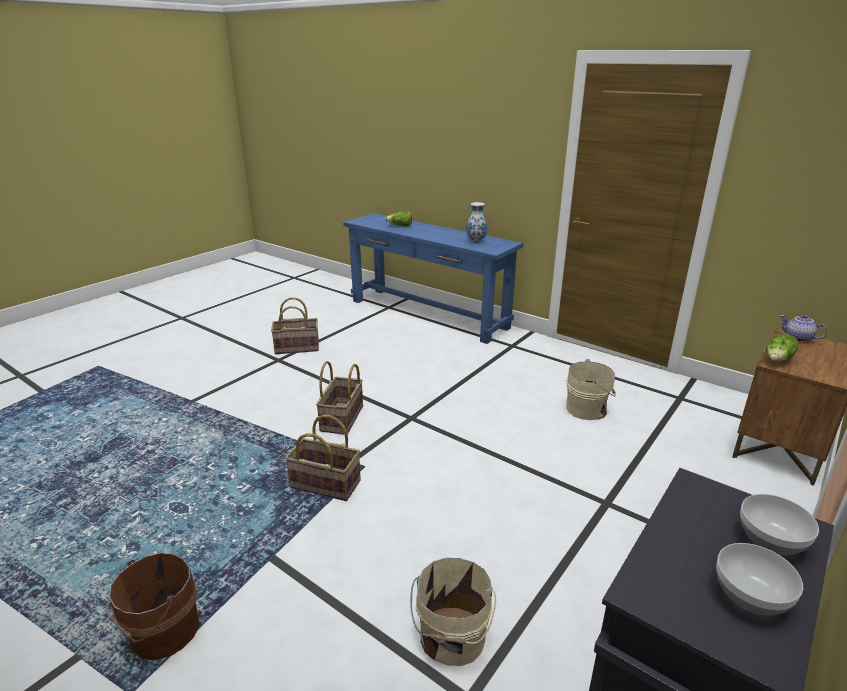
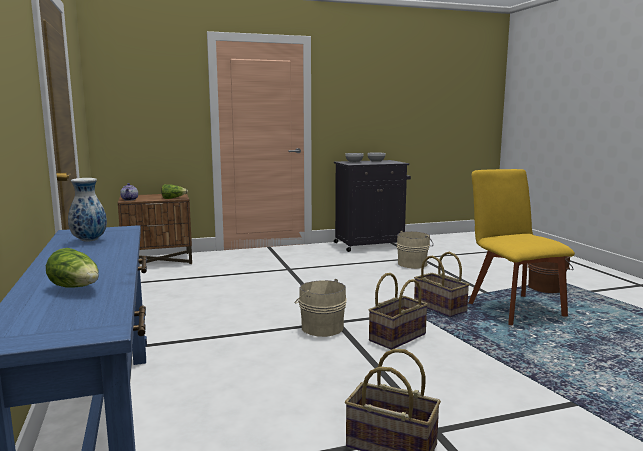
camera: 145 degrees left, 15 degrees down
beige bucket [566,359,616,420] -> beige bucket moved to [295,279,347,337]
none -> yellow chair [468,169,575,325]

